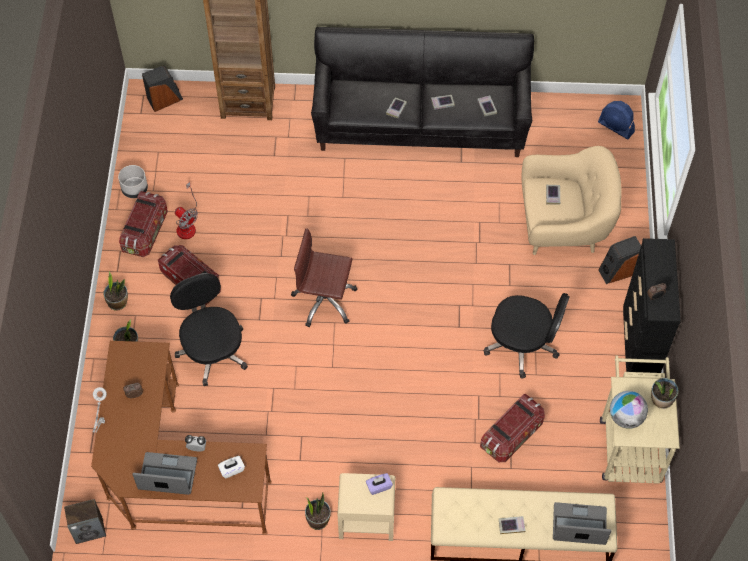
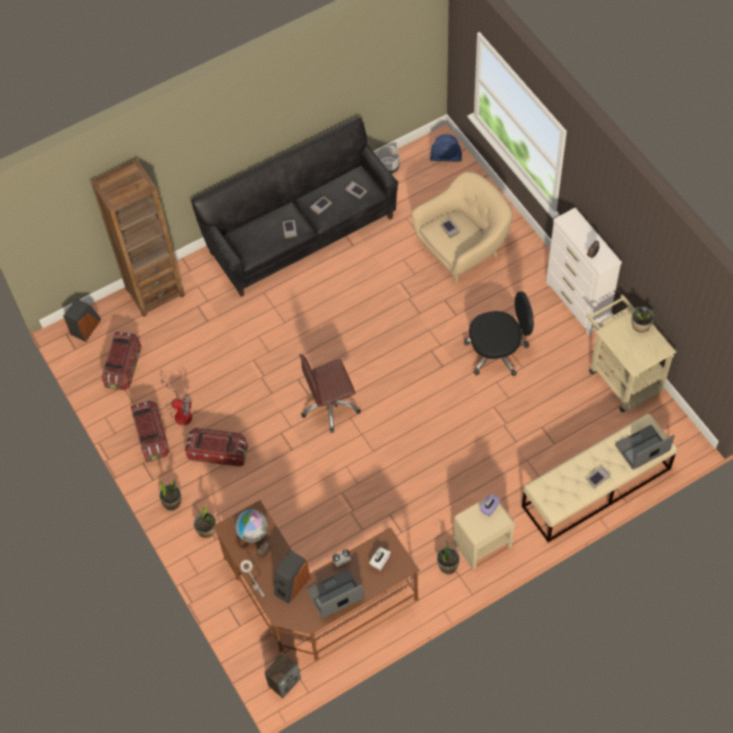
camera: 30 degrees left, 0 degrees up
grey planter [118,165,148,198] -> grey planter moved to [377,146,400,174]
black office chair [170,273,248,386] -> none
storage box [480,394,545,462] -> storage box moved to [102,332,141,390]
speaker [598,236,641,284] -> speaker moved to [274,550,310,604]
globe [610,391,648,429] -> globe moved to [235,509,268,543]
black dresser [623,238,681,373] -> white dresser [546,208,622,335]

